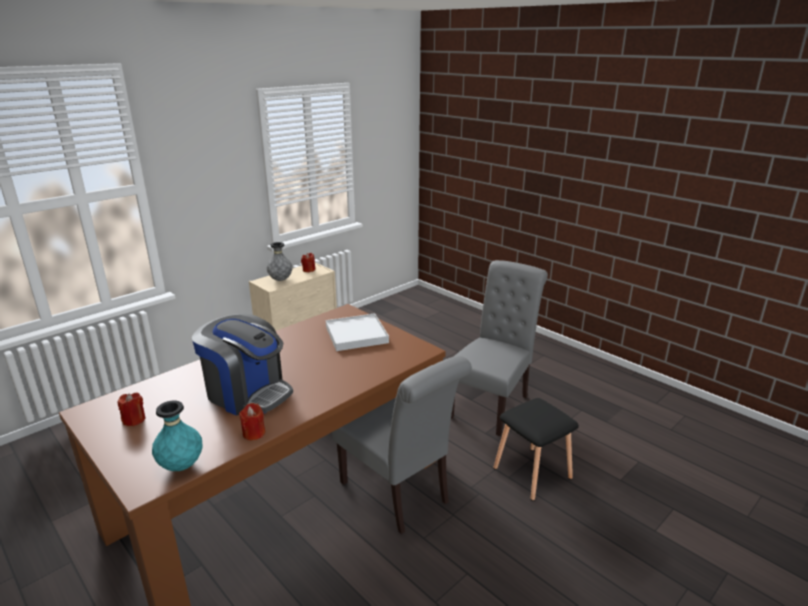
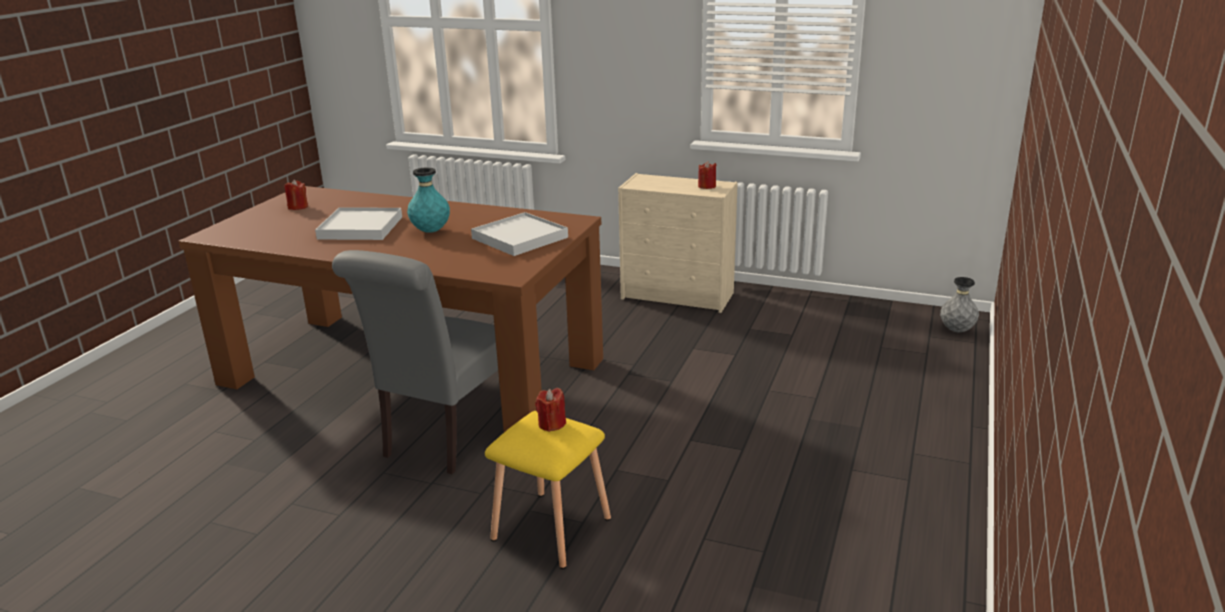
camera: 65 degrees right, 0 degrees up
turquoise vase [152,401,203,471] -> turquoise vase moved to [407,167,450,233]
coffee machine [192,313,293,416] -> white tray [315,207,402,240]
red candle [239,403,265,440] -> red candle moved to [535,388,566,432]
grey vase [267,242,293,281] -> grey vase moved to [940,277,979,332]
grey chair [451,260,548,436] -> none
black stool [493,398,579,501] -> yellow stool [485,411,611,569]

